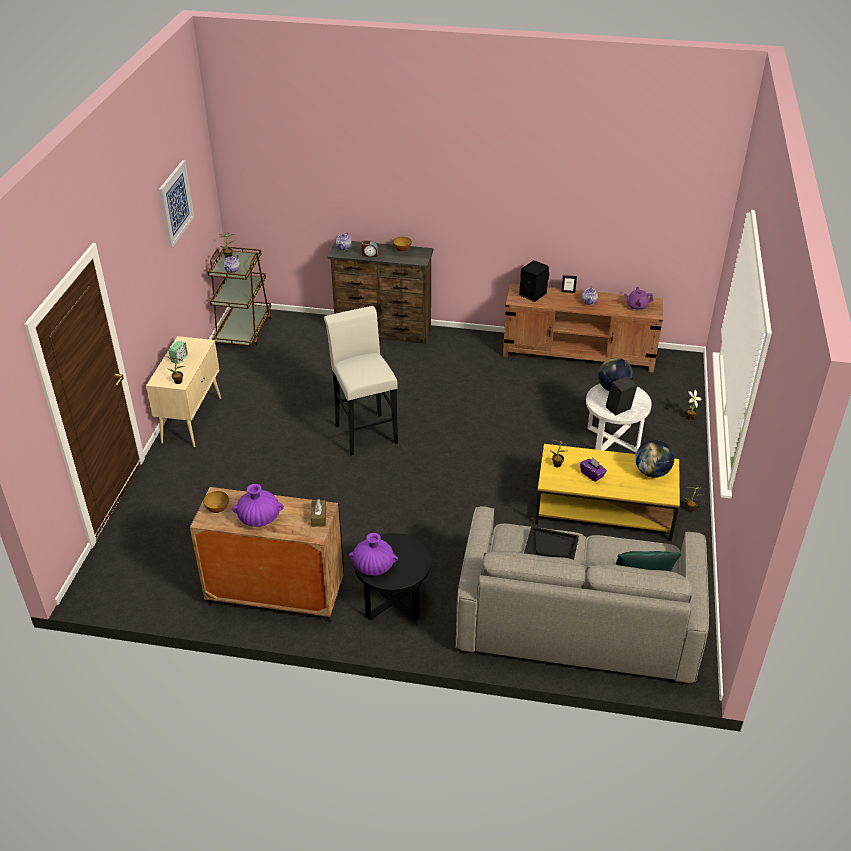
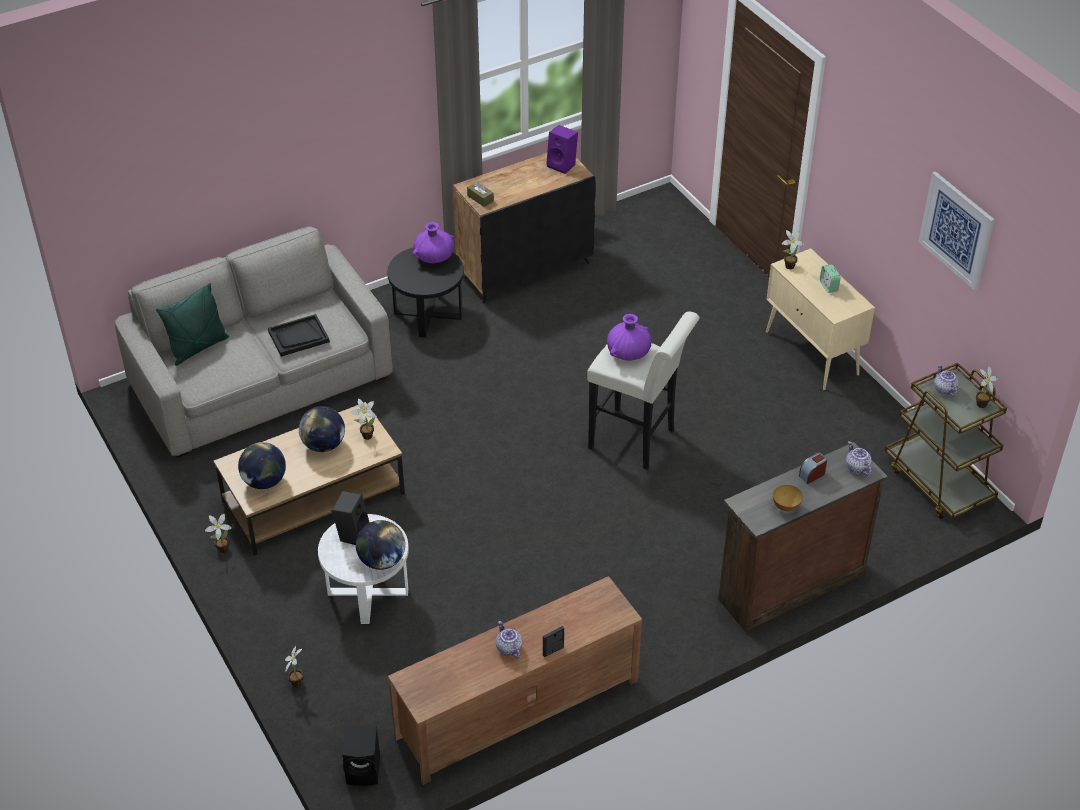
camera: 140 degrees right, 5 degrees up
bowl [203,491,229,513] -> purple speaker [546,125,578,174]
purple vase [232,484,284,527] -> purple vase moved to [607,314,652,361]
black speaker [519,260,549,302] -> black speaker moved to [342,725,380,786]
yellow coffee table [535,444,680,541] -> brown coffee table [214,402,405,556]
purple tissue box [580,457,607,482] -> globe [299,406,345,452]
purple teapot [624,287,653,311] -> none

